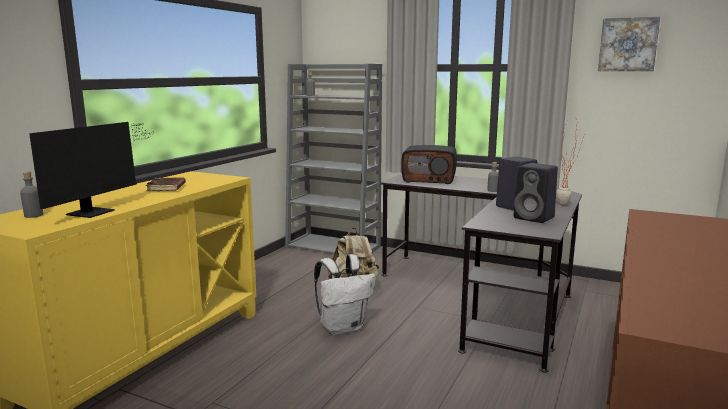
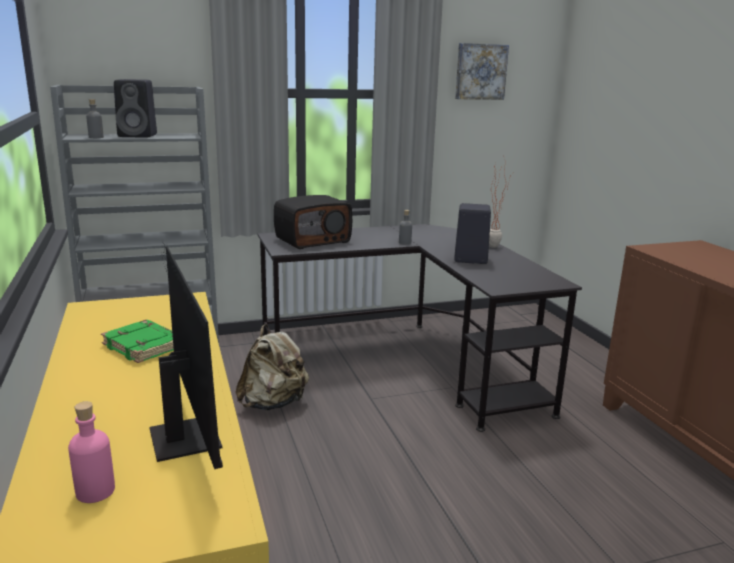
camera: 45 degrees left, 5 degrees up
grey bottle [20,171,43,218] -> pink bottle [68,401,115,503]
brown book [146,177,186,191] -> green book [101,320,174,363]
white backpack [314,254,375,335] -> none
black speaker [514,163,558,223] -> black speaker moved to [114,79,157,138]

